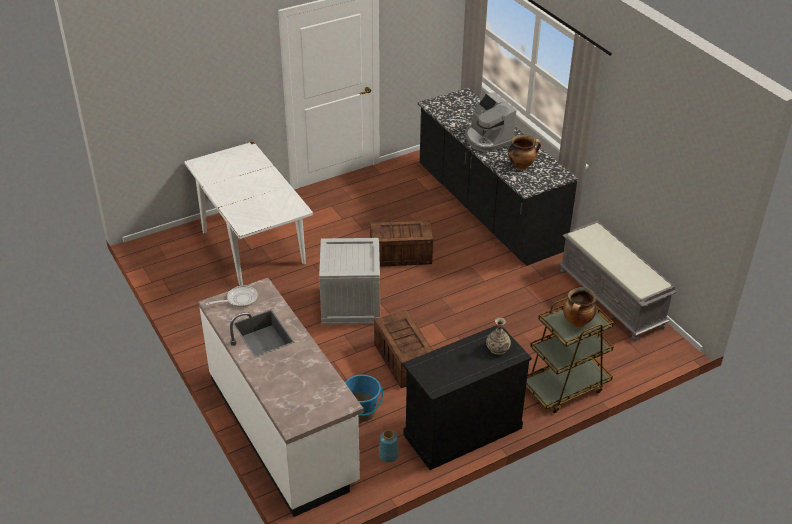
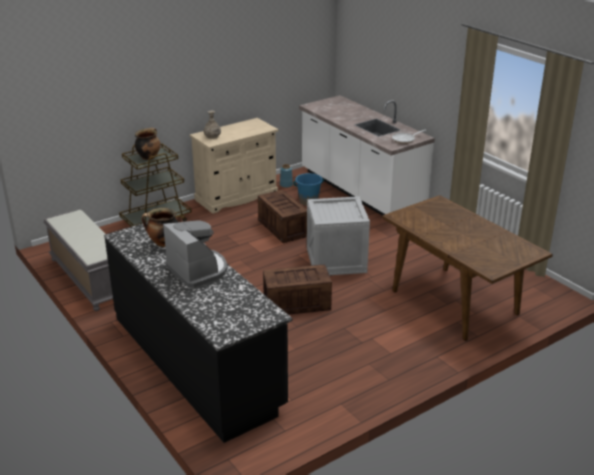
camera: 175 degrees right, 10 degrees down
white dining table [184,141,314,286] -> brown dining table [382,195,553,341]
black cabinet [403,325,532,470] -> beige cabinet [190,118,278,214]

